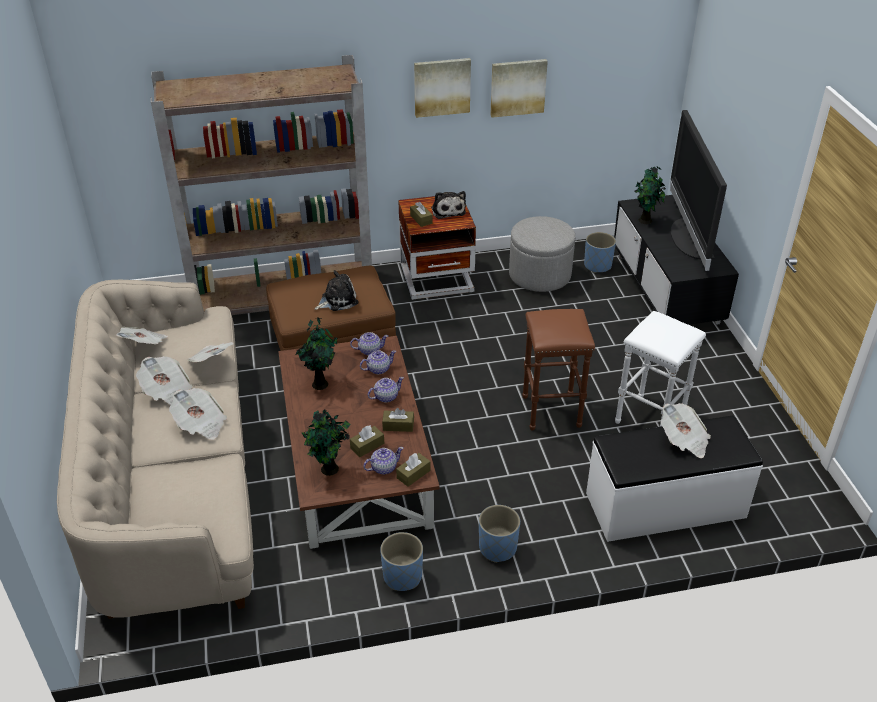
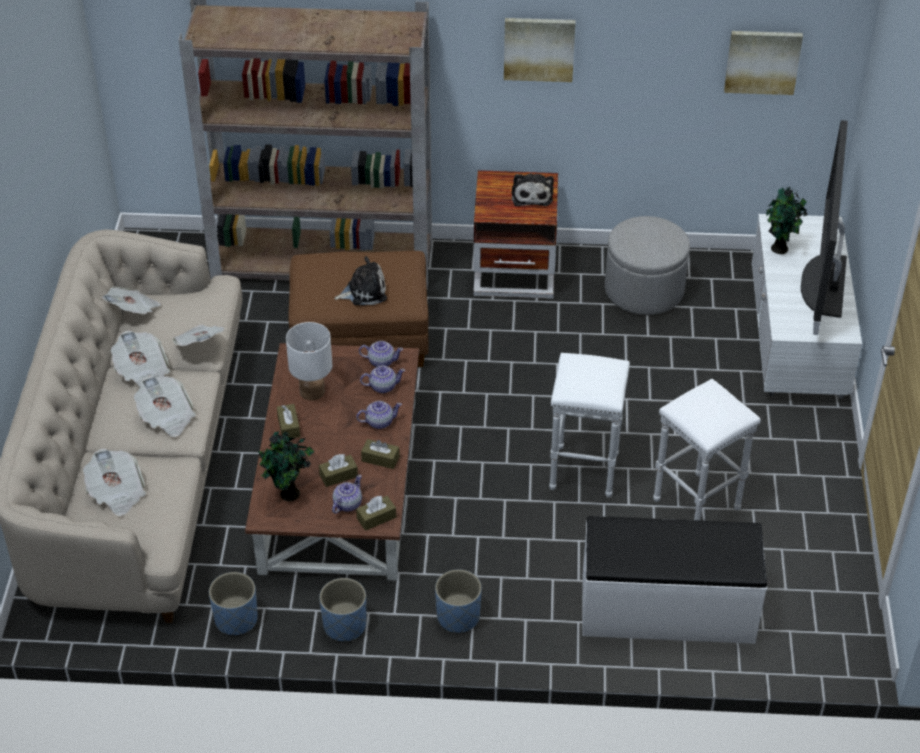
camera: 15 degrees right, 5 degrees up
potted plant [295,318,337,390] -> white table lamp [286,322,332,401]
teapot [363,447,403,474] -> teapot turned 45 degrees counterclockwise [332,475,362,514]
brown tissue box [410,202,433,227] -> brown tissue box moved to [277,404,300,438]
picture [490,59,548,118] -> picture moved to [724,31,803,95]
brown stool [522,309,595,431] -> white stool [549,353,630,498]
blue planter [584,232,616,273] -> blue planter moved to [209,572,258,635]
black tv stand [614,195,739,325] -> white tv stand [751,214,862,398]
newspaper [661,403,711,458] -> newspaper moved to [83,448,146,516]

